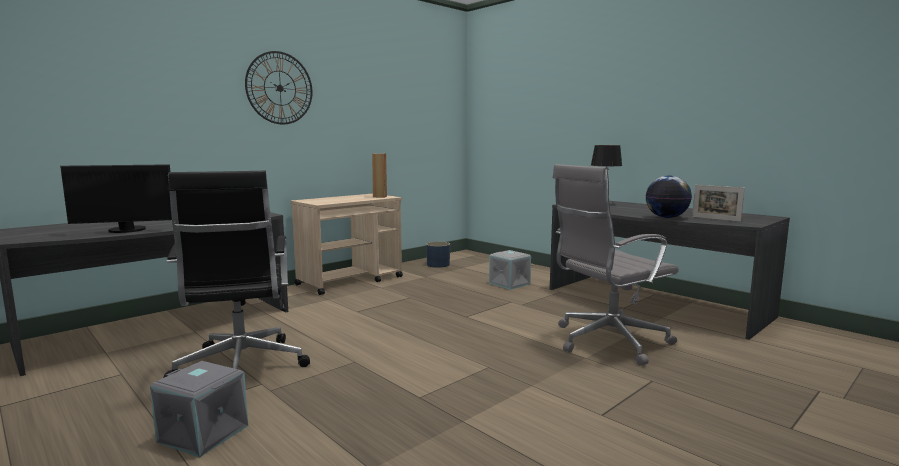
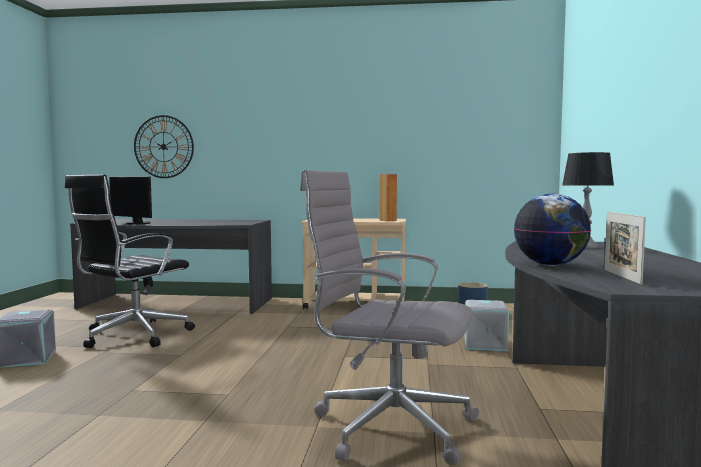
camera: 50 degrees right, 5 degrees down
wall clock [245,51,312,125] -> wall clock moved to [134,115,194,178]

